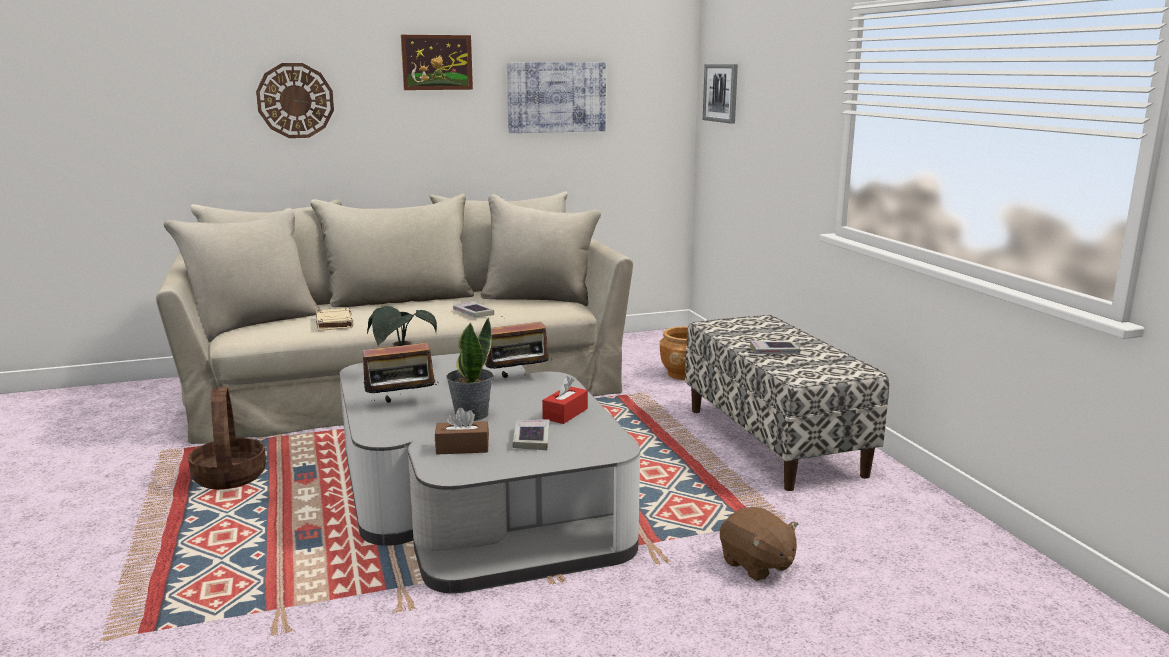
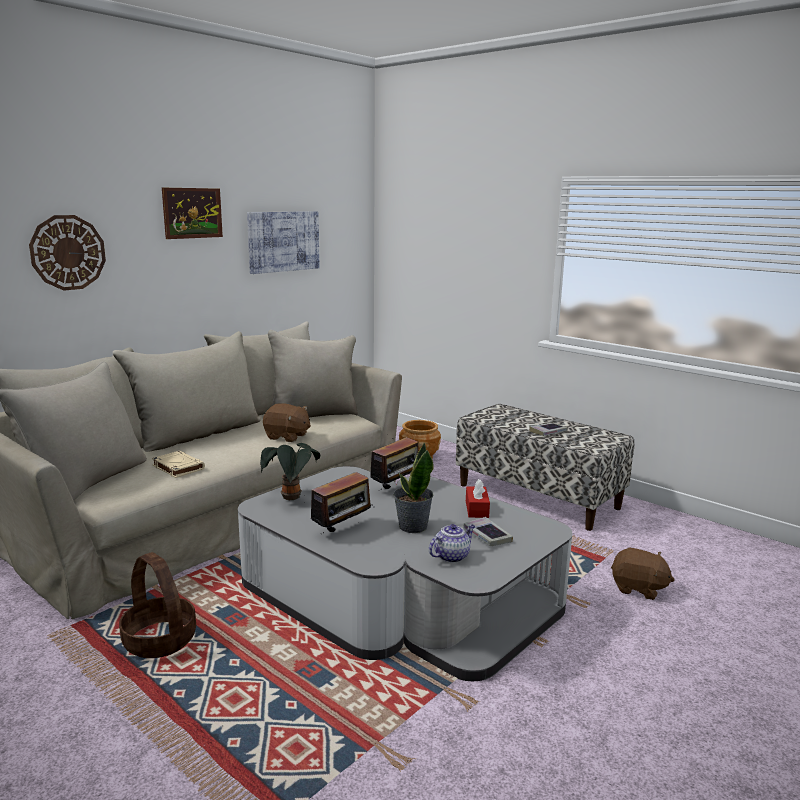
camera: 30 degrees left, 0 degrees up
brown tissue box [435,408,489,454] -> teapot [429,524,475,563]
book [453,301,494,317] -> brown plush toy [263,403,311,442]
picture [703,64,738,124] -> none

